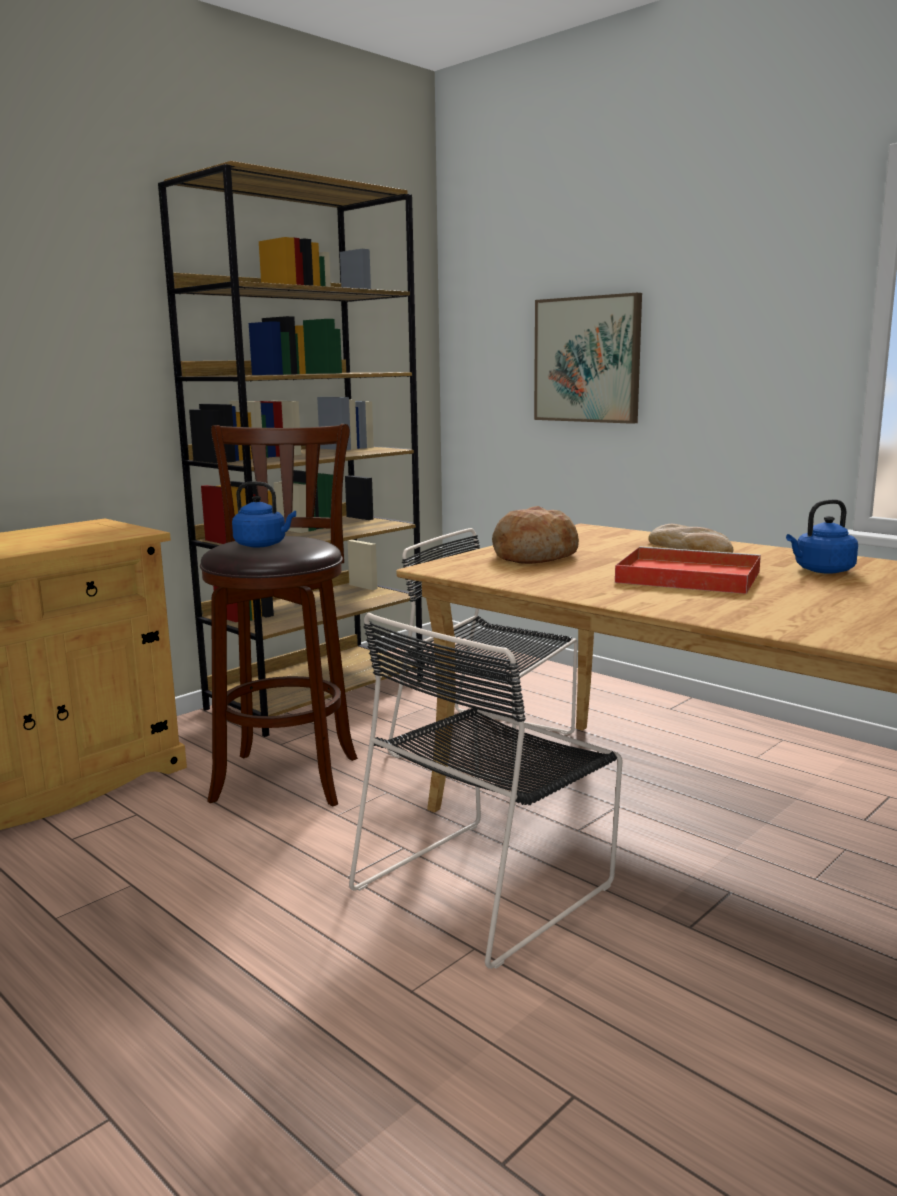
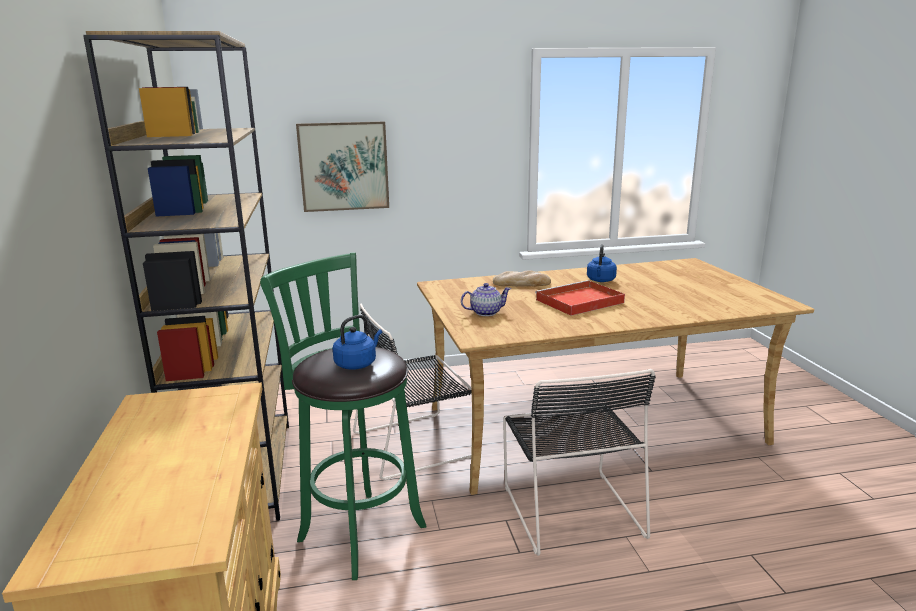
camera: 55 degrees left, 5 degrees up
brown stool [200,424,358,806] -> green stool [260,252,426,580]
bread [492,506,579,564] -> teapot [461,283,511,316]

